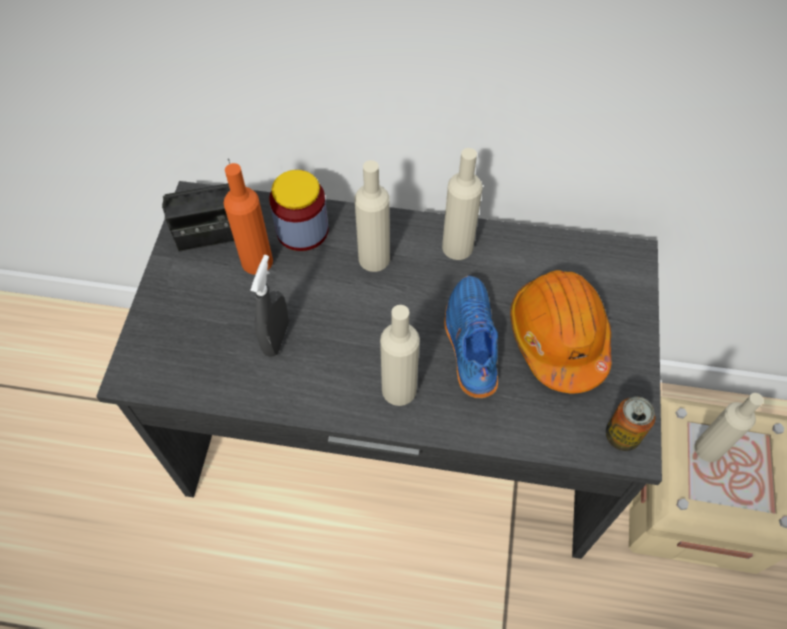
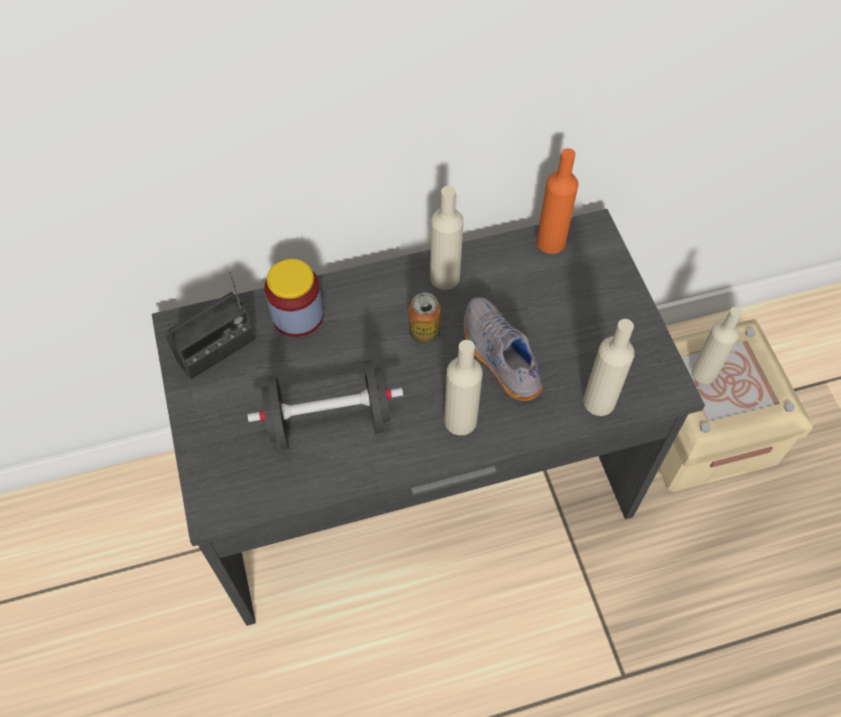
camera: 25 degrees left, 0 degrees up
orange bottle [223,163,273,275] -> orange bottle moved to [537,148,579,254]
grey spray bottle [250,255,289,357] -> black dumbbell [247,360,403,450]
beige bottle [355,160,390,272] -> beige bottle moved to [583,319,635,416]
blue shoe [444,276,498,398] -> grey shoe [464,297,542,401]
orange hard hat [510,270,611,393] -> none
can [606,397,655,451] -> can moved to [409,292,441,344]

